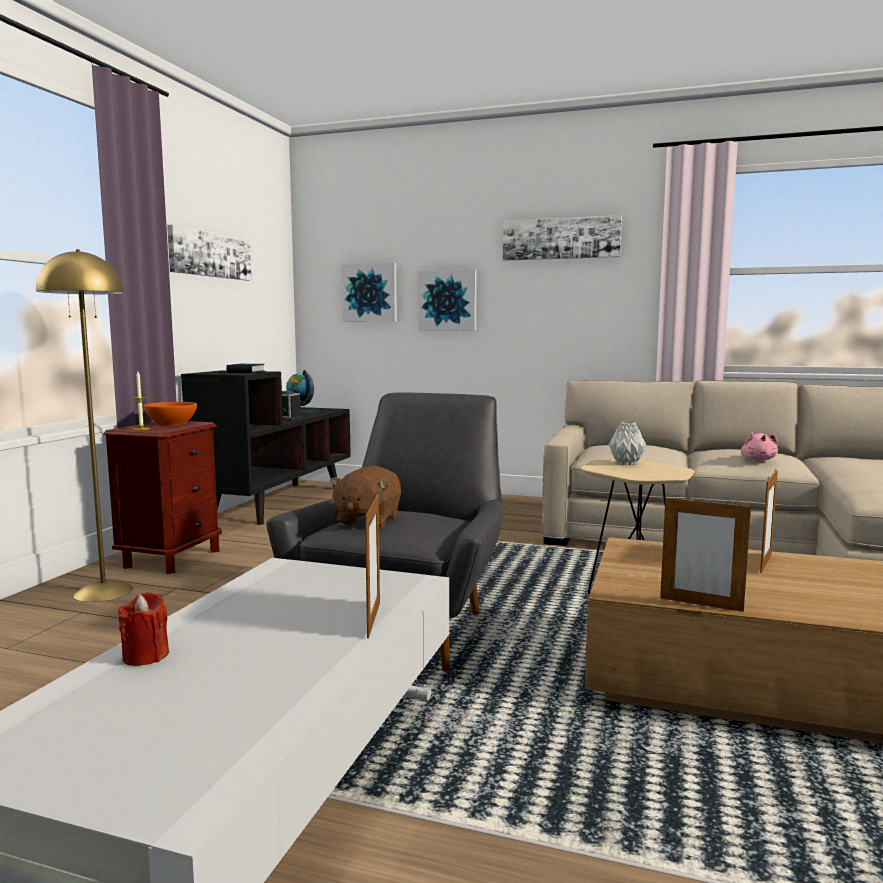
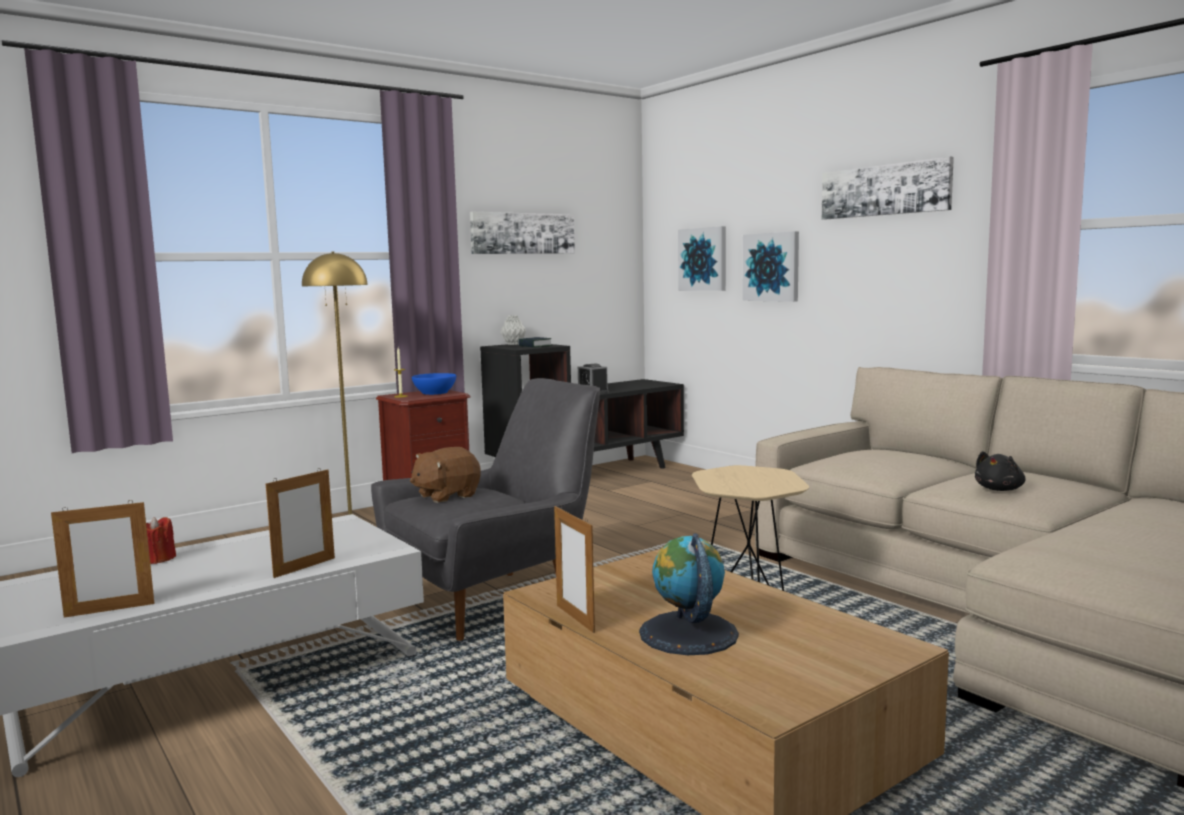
camera: 35 degrees right, 0 degrees up
orange bowl [144,402,197,426] -> blue bowl [412,373,456,395]
globe [286,370,320,414] -> globe moved to [639,533,739,655]
grey vase [608,422,647,465] -> grey vase moved to [500,315,526,345]
pink plush toy [741,432,778,461] -> black plush toy [975,451,1026,491]
picture frame [760,469,778,573] -> picture frame moved to [51,500,155,618]

